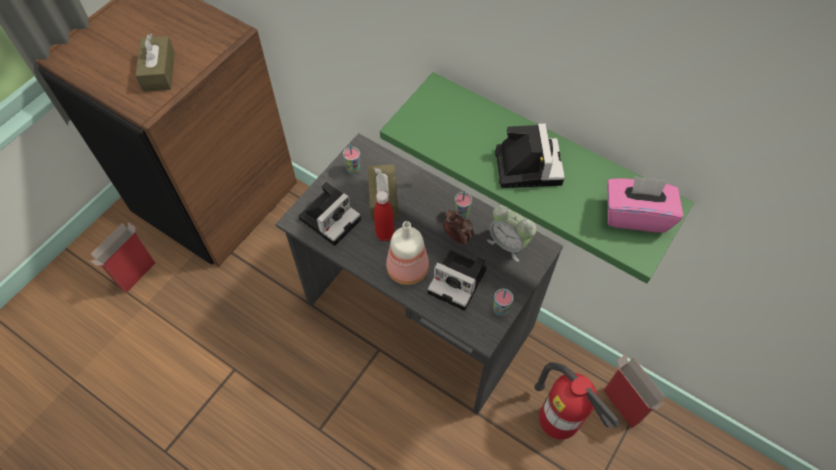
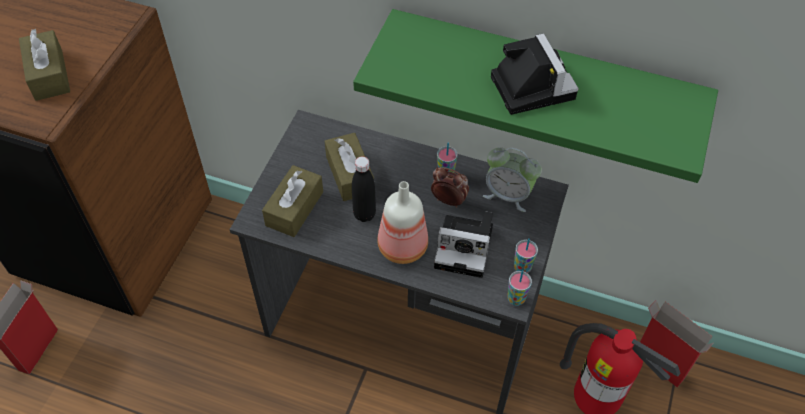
camera: 15 degrees left, 5 degrees down
camera [298,182,361,246] -> brown tissue box [262,165,323,237]
cup [343,144,360,174] -> cup moved to [507,270,532,306]
red bottle [374,191,395,241] -> black bottle [352,157,376,222]
pink tissue box [607,176,683,233] -> none

